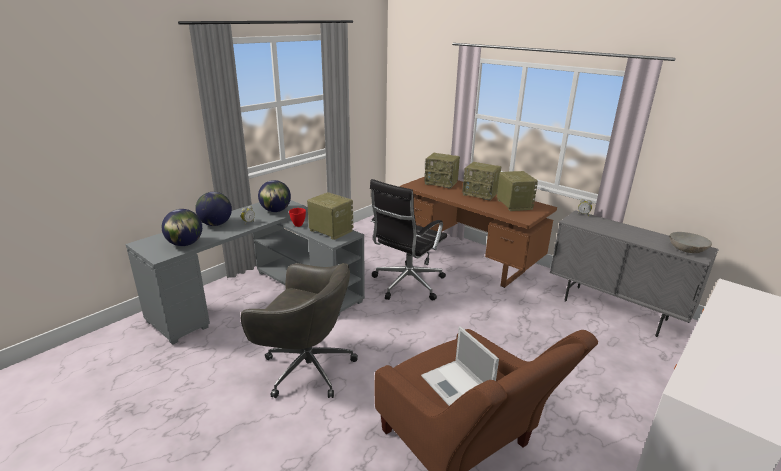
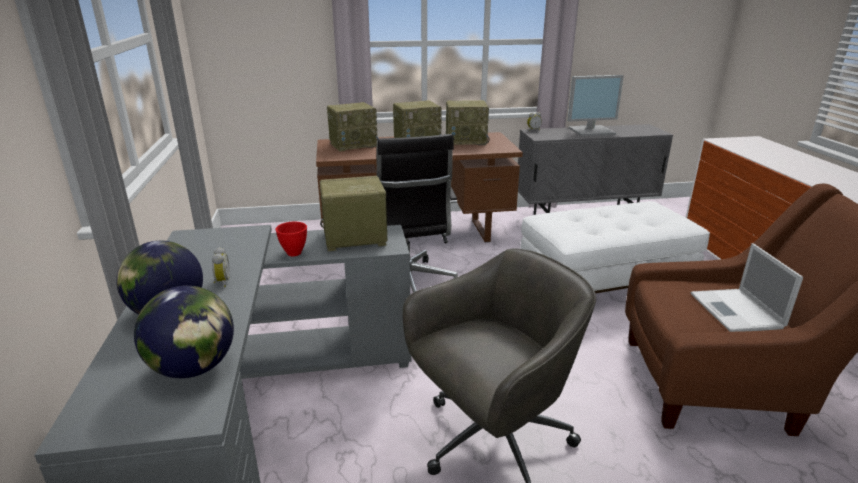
camera: 50 degrees left, 0 degrees up
globe [258,180,291,212] -> none
laptop [421,326,499,406] -> laptop turned 75 degrees clockwise [691,243,803,332]
radio [497,171,538,211] -> radio turned 150 degrees clockwise [446,100,490,145]
grey bowl [670,232,712,253] -> none
none -> white ottoman [520,201,710,293]
none -> monitor [568,75,624,136]

